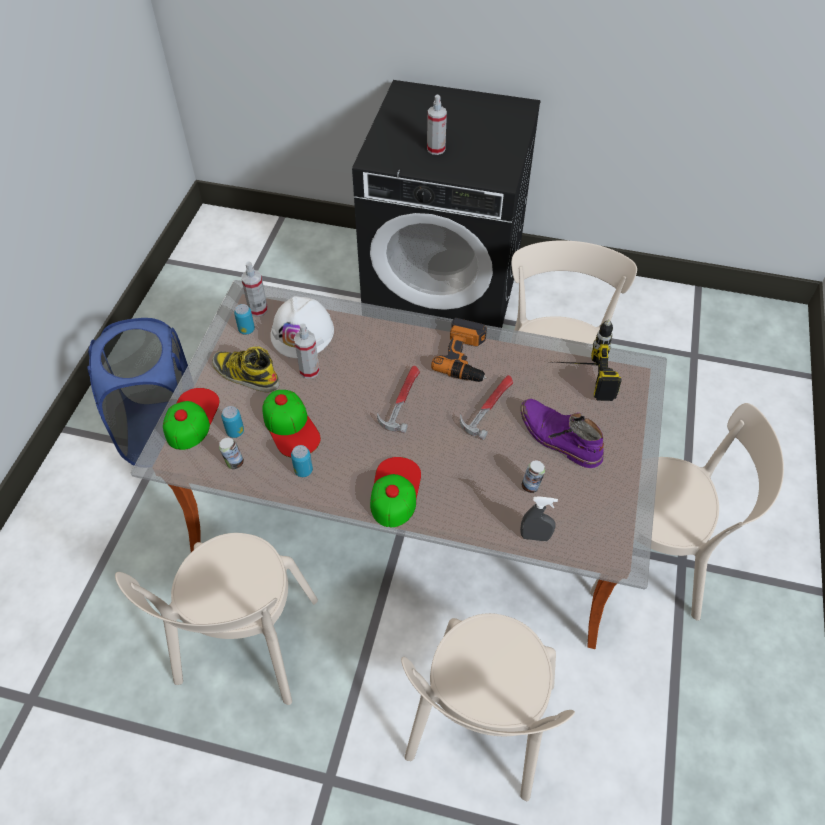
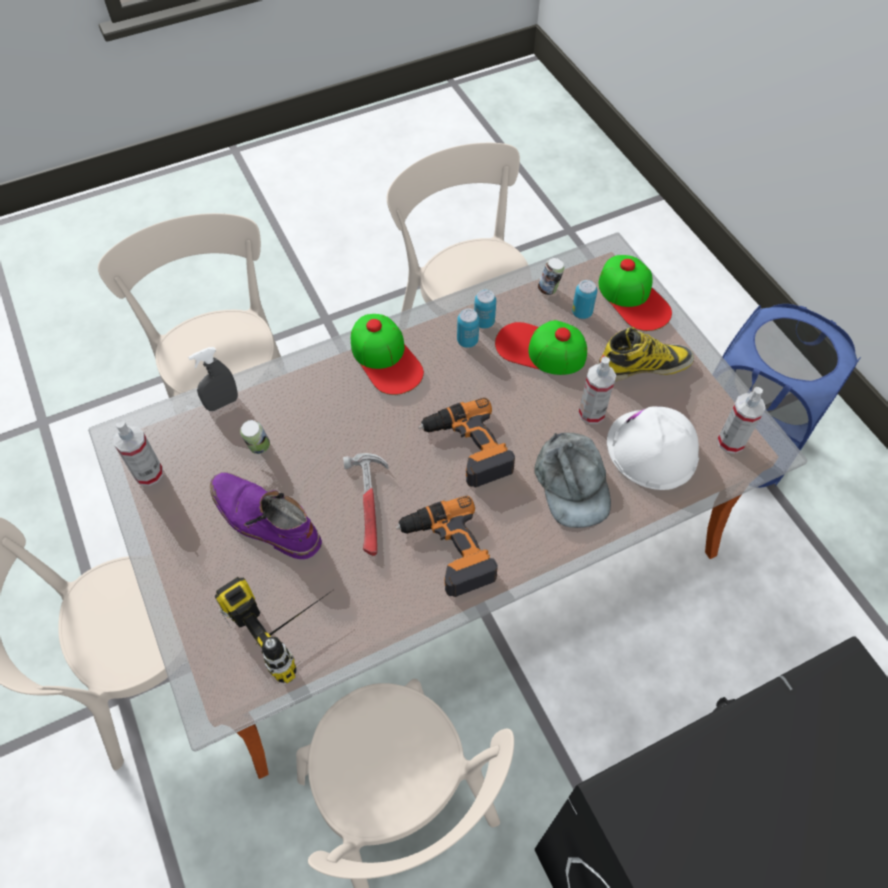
camera: 140 degrees right, 5 degrees up
can [234,304,255,335] -> can moved to [457,308,479,348]
hammer [377,365,420,433] -> power drill [418,398,515,487]
spray bottle [427,95,447,155] -> spray bottle moved to [114,420,163,486]
purple boot [520,399,604,468] -> purple boot turned 150 degrees counterclockwise [210,472,322,559]
none -> grey cap [534,432,611,528]

